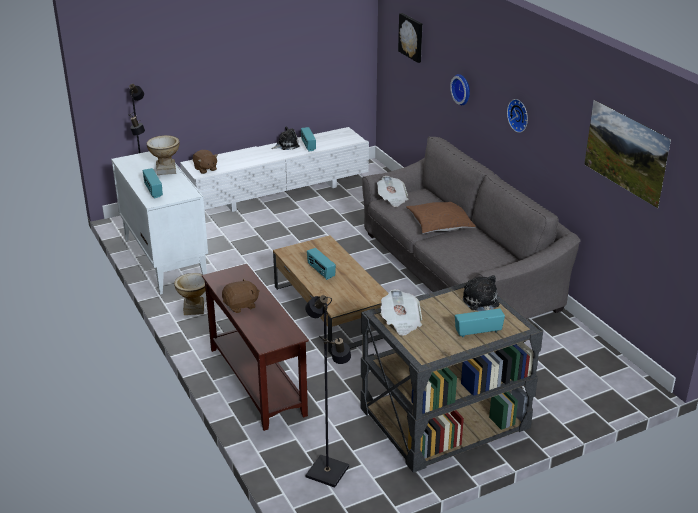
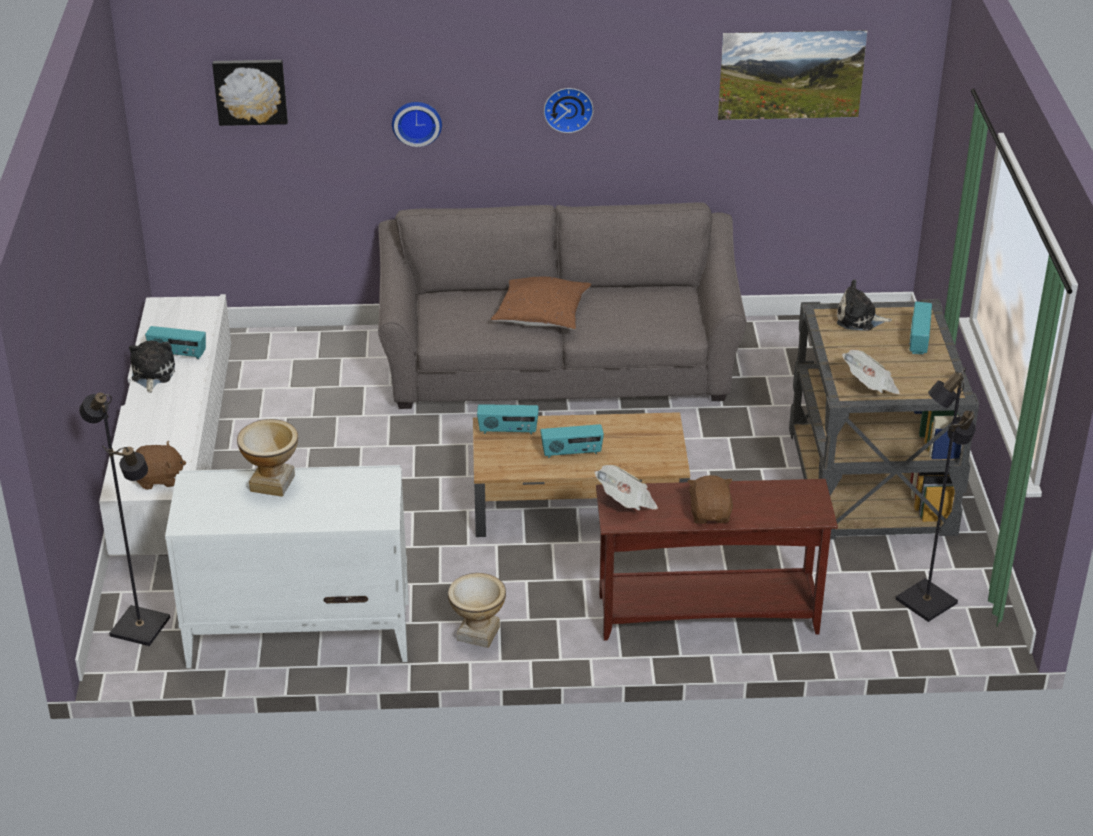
camera: 65 degrees left, 5 degrees up
radio [143,168,163,199] -> radio moved to [477,404,539,434]
newspaper [377,176,408,207] -> newspaper moved to [595,465,658,510]

